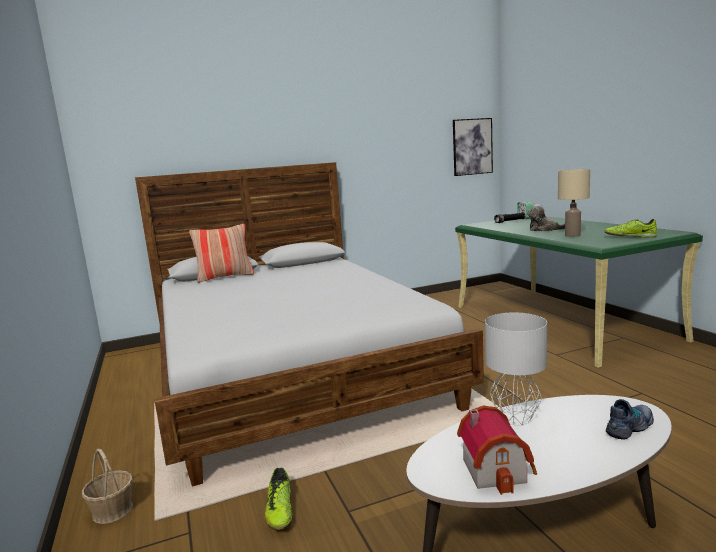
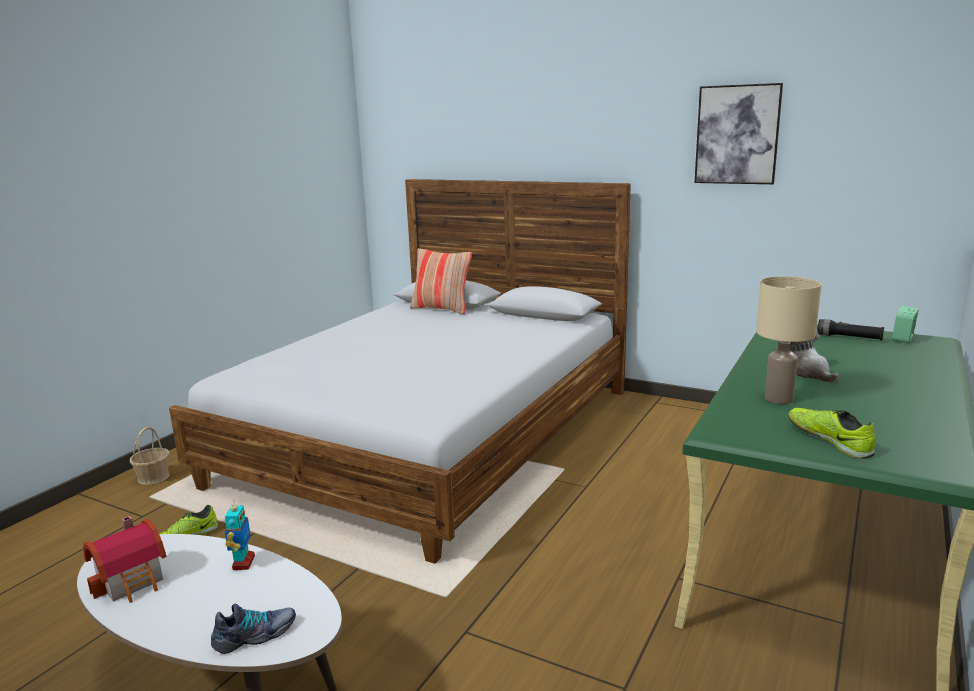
camera: 50 degrees right, 5 degrees up
picture [453,118,493,176] -> picture moved to [694,83,783,184]
grey table lamp [485,312,547,425] -> toy robot [225,500,255,570]
shoe [606,399,654,440] -> shoe turned 45 degrees counterclockwise [211,604,296,654]

